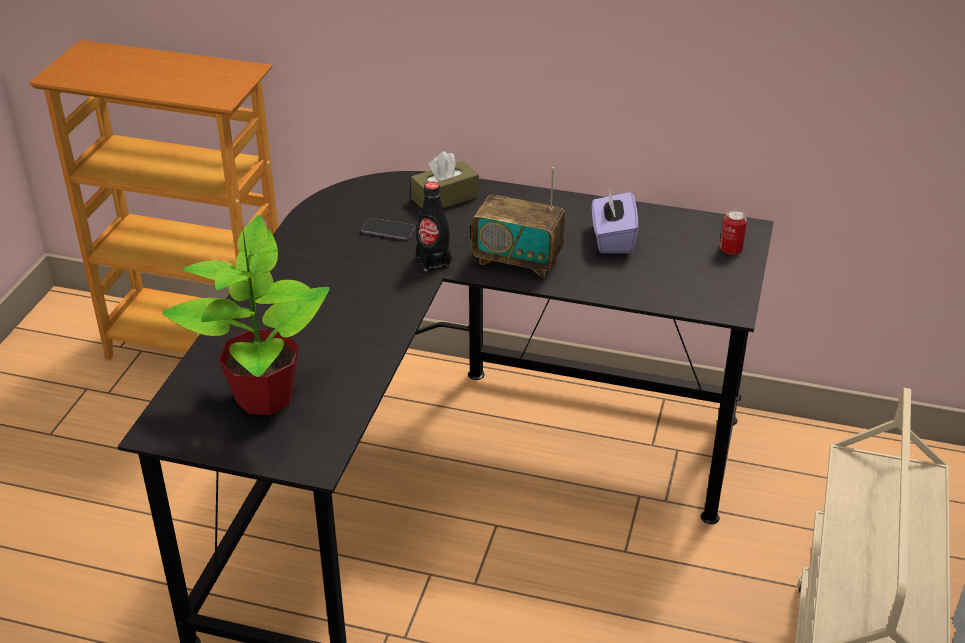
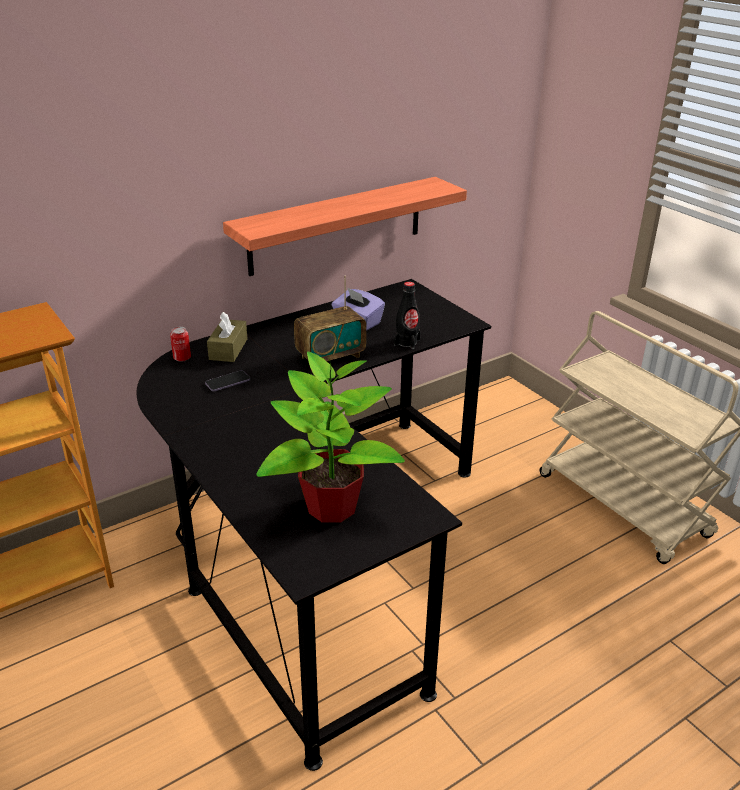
camera: 50 degrees left, 5 degrees down
black bottle [416,182,452,271] -> black bottle moved to [394,282,421,349]
can [720,209,747,255] -> can moved to [170,327,191,362]
none -> shelf [223,177,467,276]

